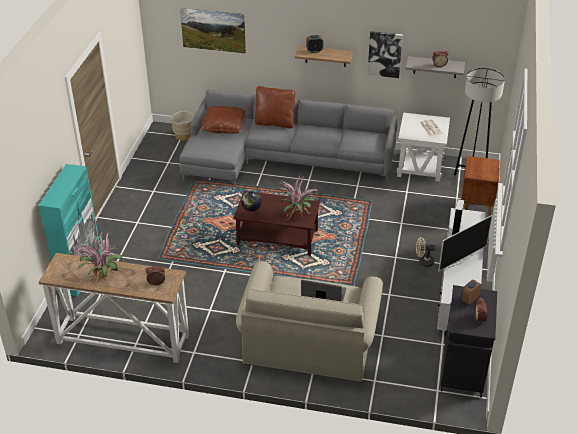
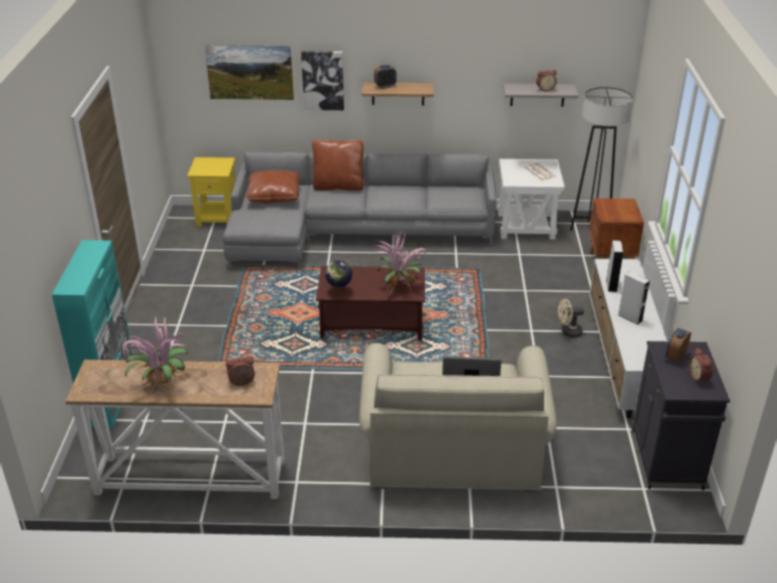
camera: 10 degrees left, 5 degrees down
beige planter [171,111,194,140] -> yellow side table [187,157,235,226]
picture [367,31,403,78] -> picture moved to [301,51,344,110]
television [438,215,492,271] -> grey speaker [618,272,650,325]

